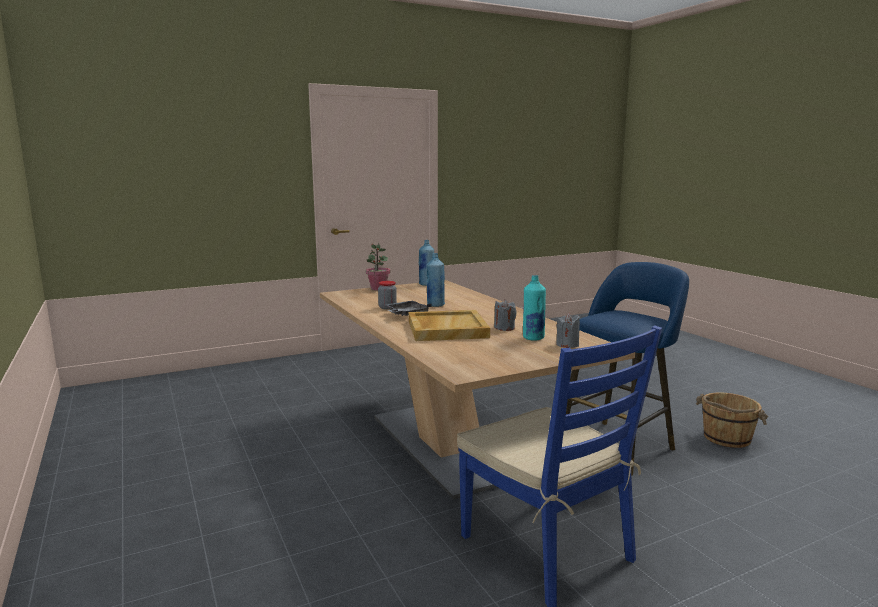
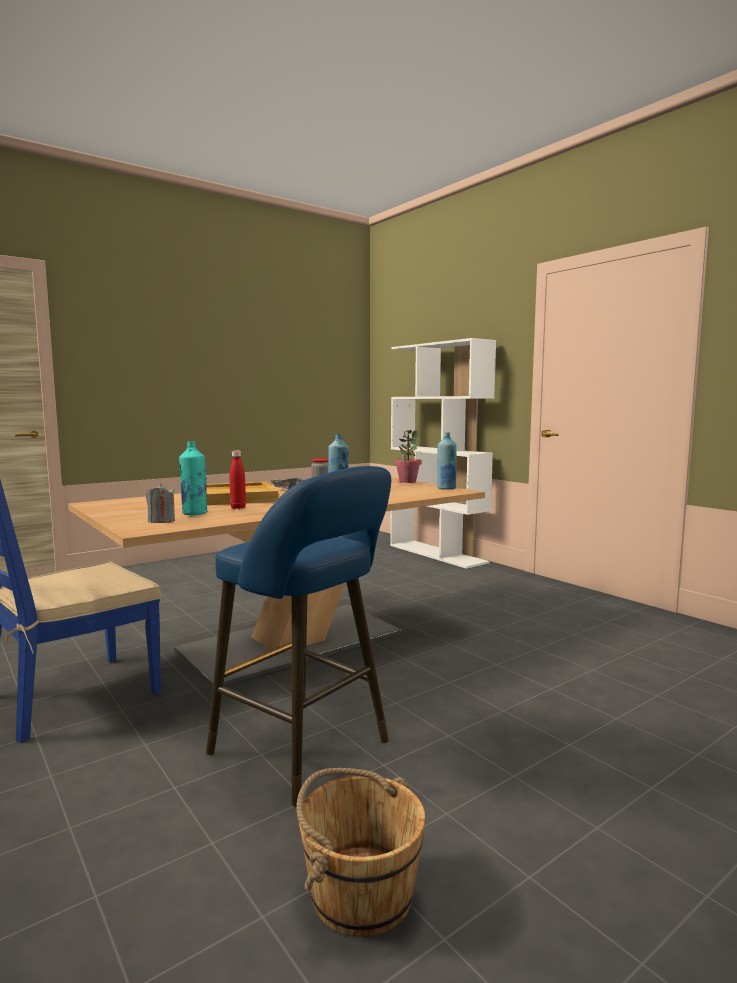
camera: 80 degrees right, 5 degrees down
grey candle [494,299,517,331] -> red bottle [230,451,246,509]
none -> white bookcase [390,338,496,569]

